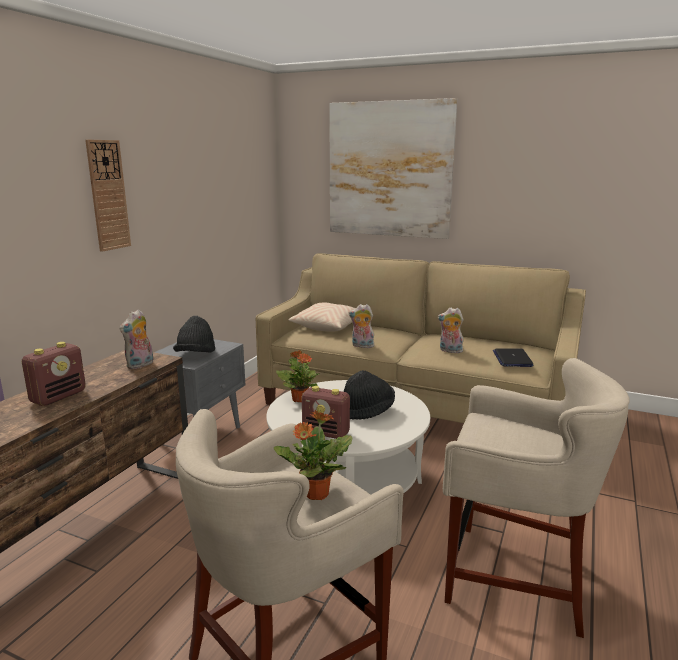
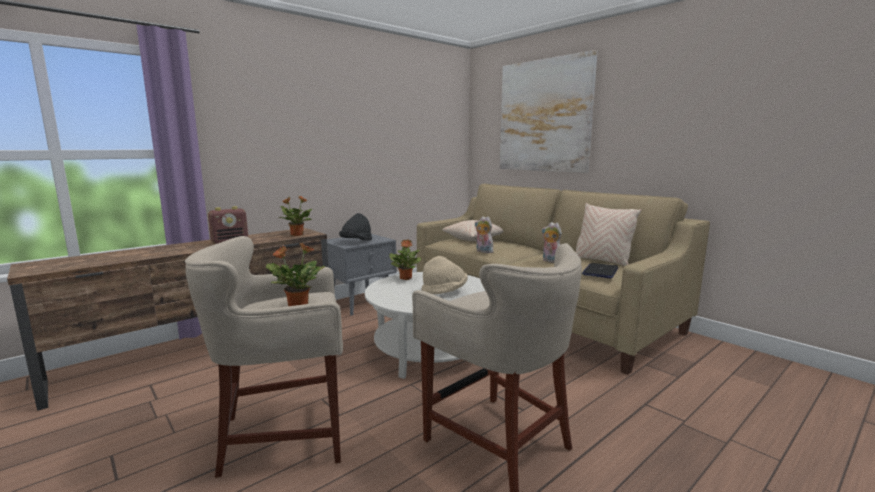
camera: 25 degrees right, 5 degrees down
wall clock [85,140,131,252] -> none
plush toy [120,310,153,369] -> potted plant [279,196,312,236]
radio [302,386,350,439] -> none
black hat [343,370,395,420] -> beige hat [421,256,468,294]
none -> beige pillow [576,203,641,266]

